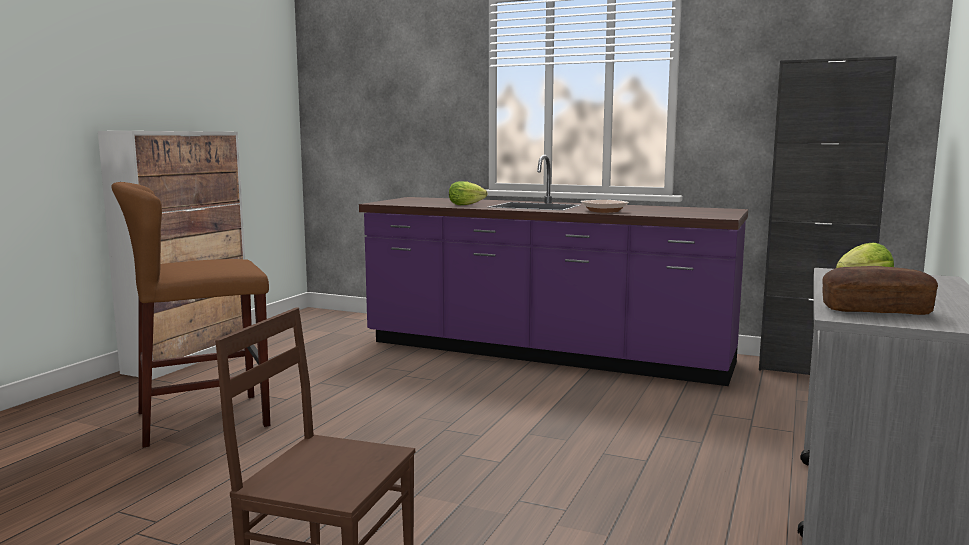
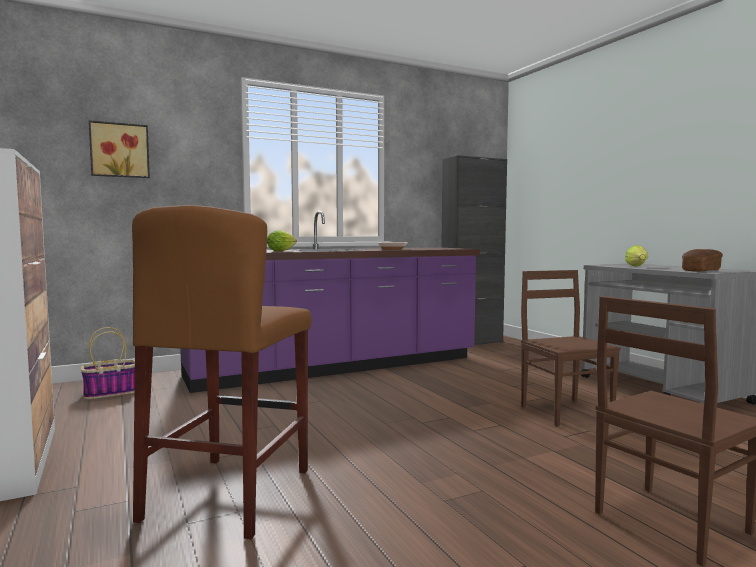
camera: 50 degrees left, 5 degrees down
none -> basket [81,327,135,399]
none -> picture [89,120,150,178]
none -> brown chair [521,270,621,426]

